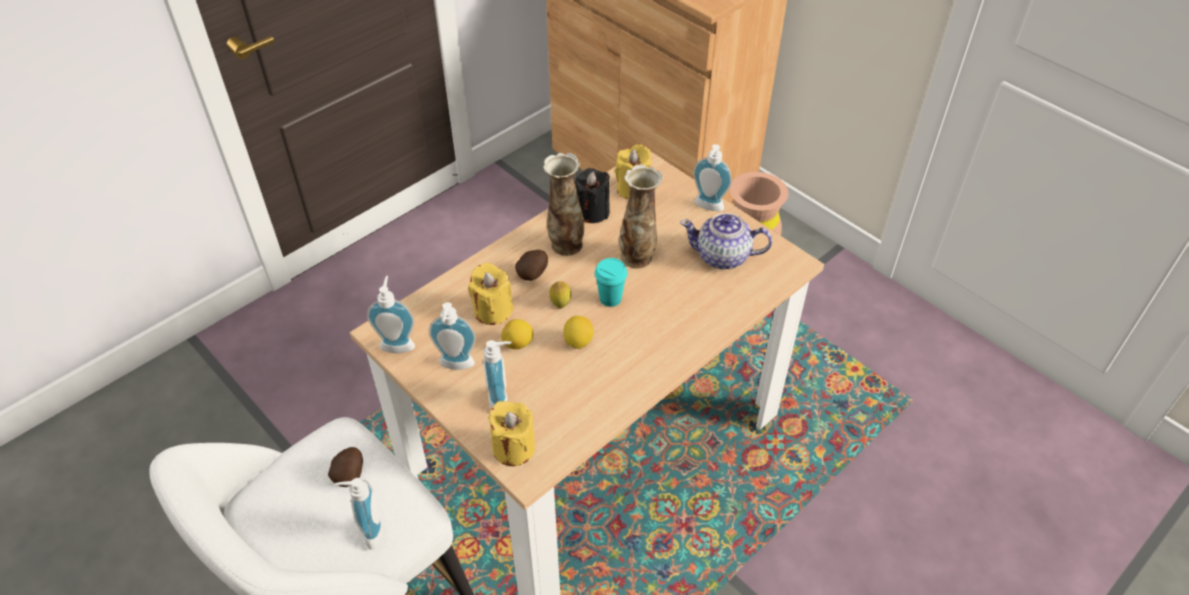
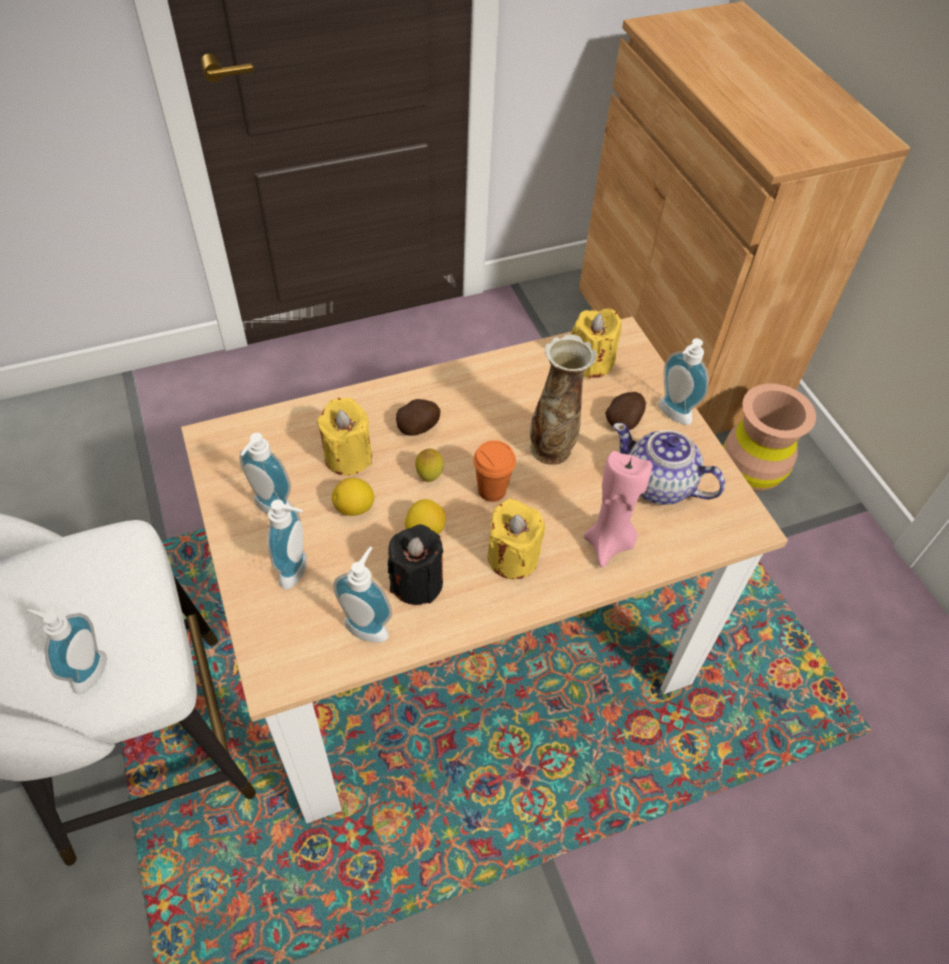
camera: 20 degrees right, 5 degrees up
potato [328,447,363,487] -> potato moved to [605,392,646,430]
soap dispenser [367,276,415,354] -> soap dispenser moved to [333,546,392,643]
yellow candle [488,401,535,466] -> yellow candle moved to [488,499,545,579]
vase [543,153,584,256] -> none
black candle [575,168,610,223] -> black candle moved to [388,524,444,605]
turquoise cup [595,258,627,307] -> orange cup [473,440,516,502]
none -> pink candle [584,451,652,567]

